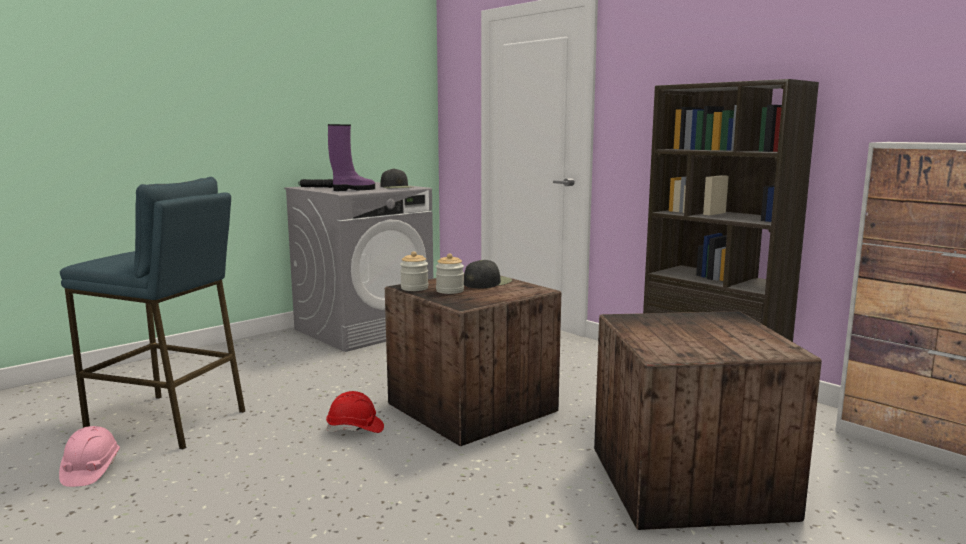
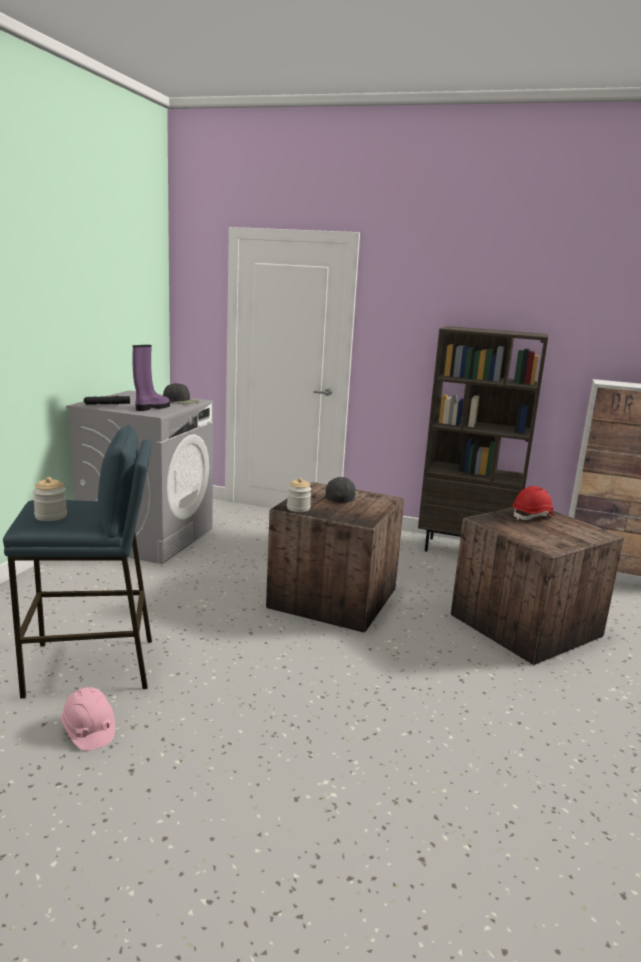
camera: 30 degrees left, 5 degrees up
red hard hat [326,391,384,433] -> red hard hat moved to [512,486,556,520]
jar [436,253,464,294] -> jar moved to [33,477,67,521]

